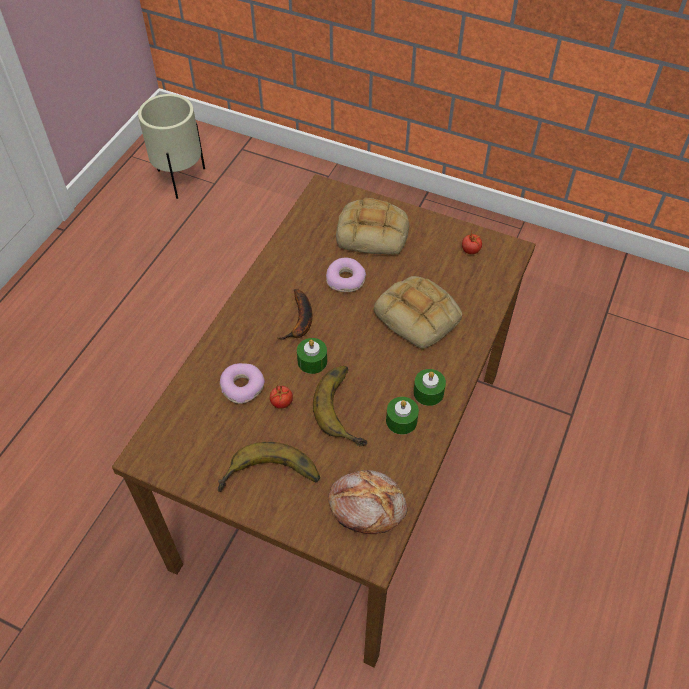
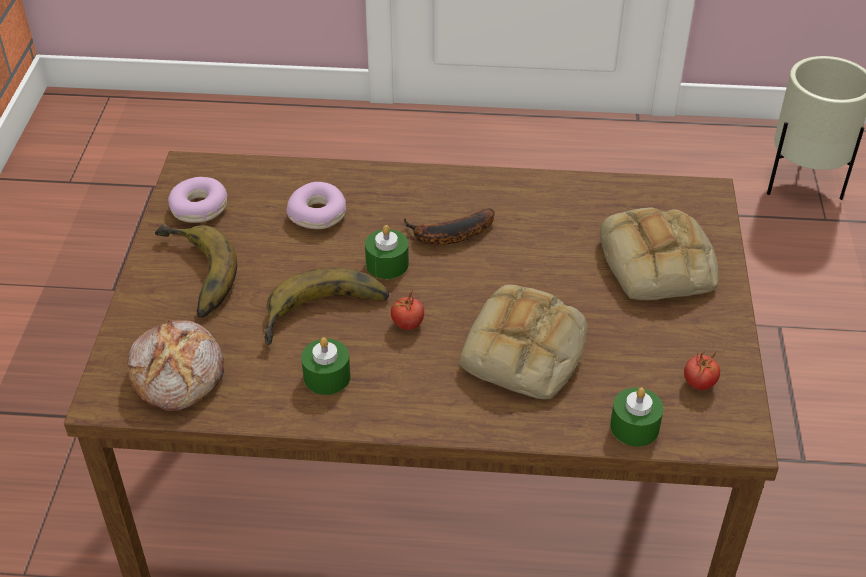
camera: 70 degrees right, 10 degrees down
tomato [270,384,293,409] -> tomato moved to [391,290,424,330]
donut [326,258,366,292] -> donut moved to [168,177,228,223]
green candle [413,369,446,406] -> green candle moved to [610,387,664,447]

